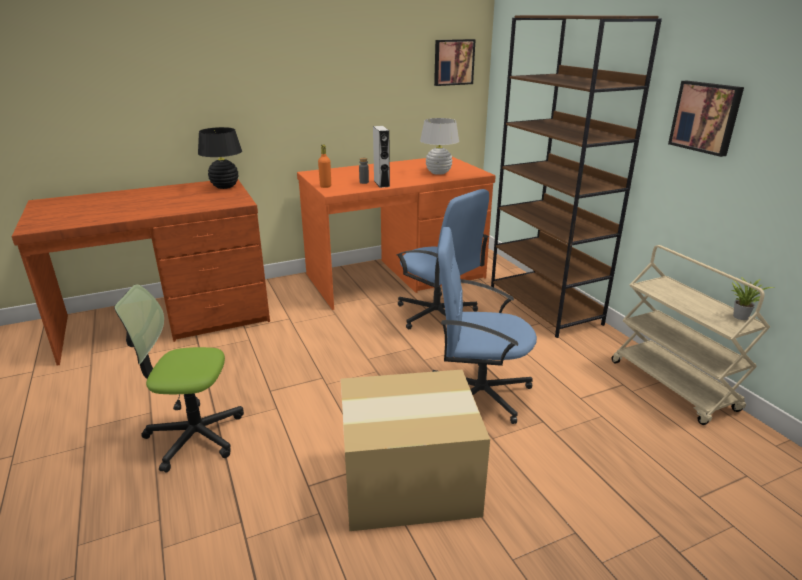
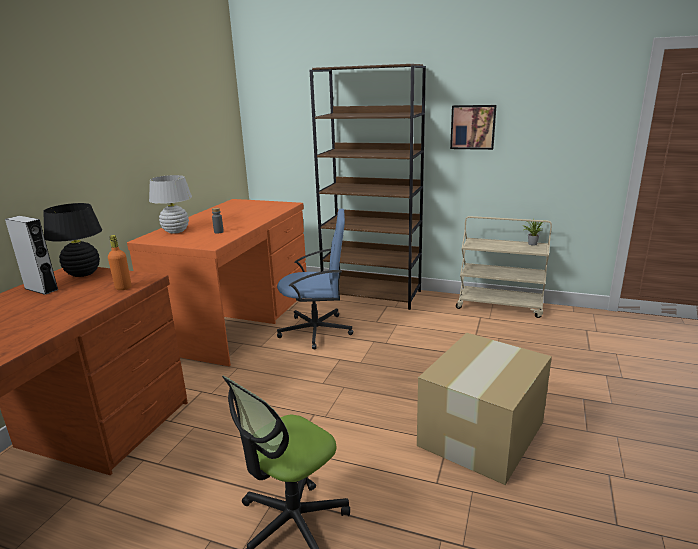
camera: 45 degrees left, 5 degrees down
orange bottle [318,145,331,188] -> orange bottle moved to [108,235,131,290]
grey speaker [373,126,390,188] -> grey speaker moved to [5,216,59,295]
white table lamp [420,118,459,175] -> white table lamp moved to [149,175,192,234]
blue office chair [432,227,537,424] -> none
picture [434,39,476,86] -> none

